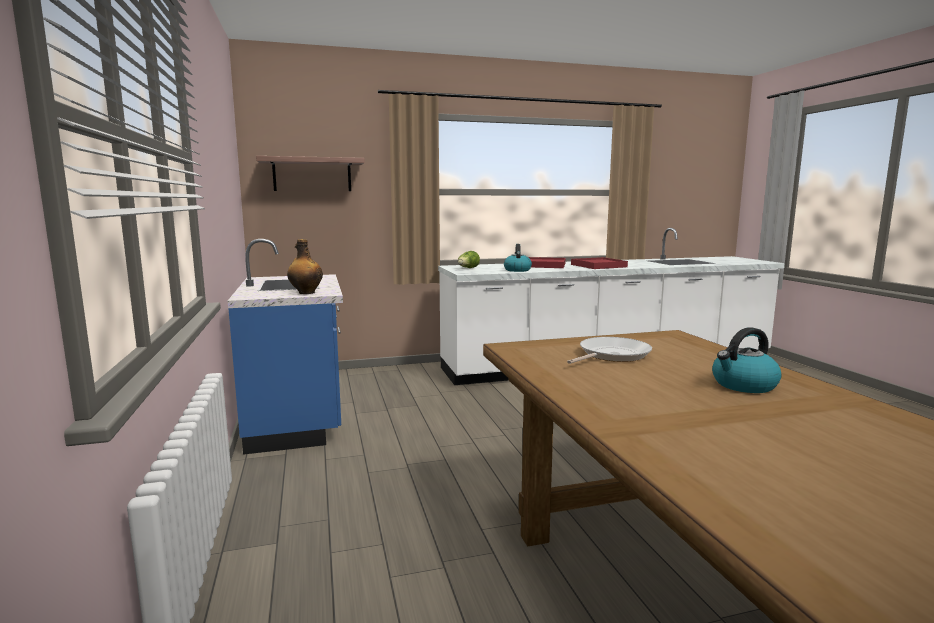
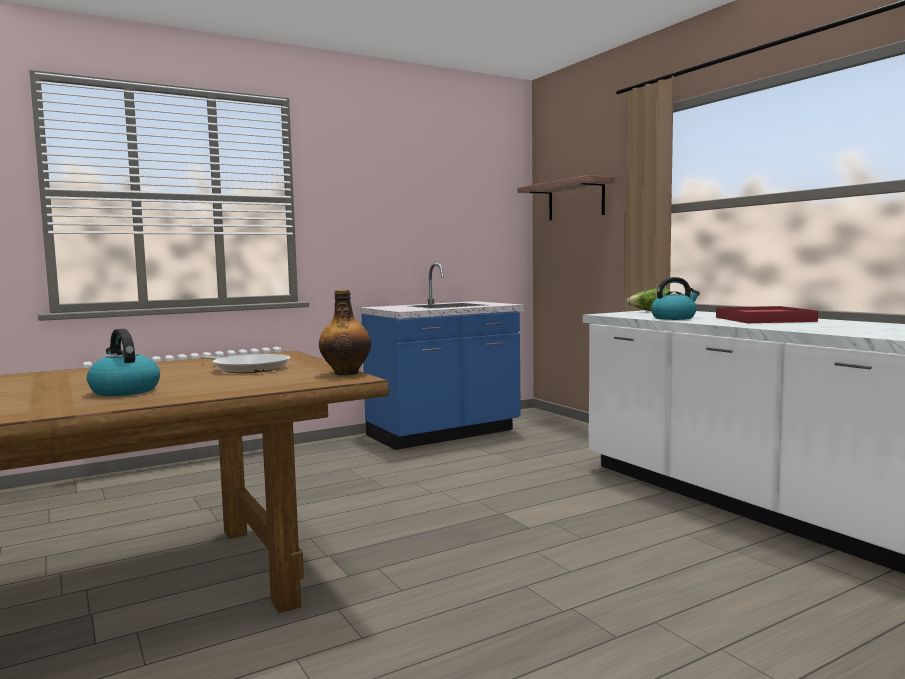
camera: 75 degrees right, 5 degrees down
bottle [287,239,323,294] -> bottle moved to [319,289,371,375]
red tray [571,257,628,269] -> none

